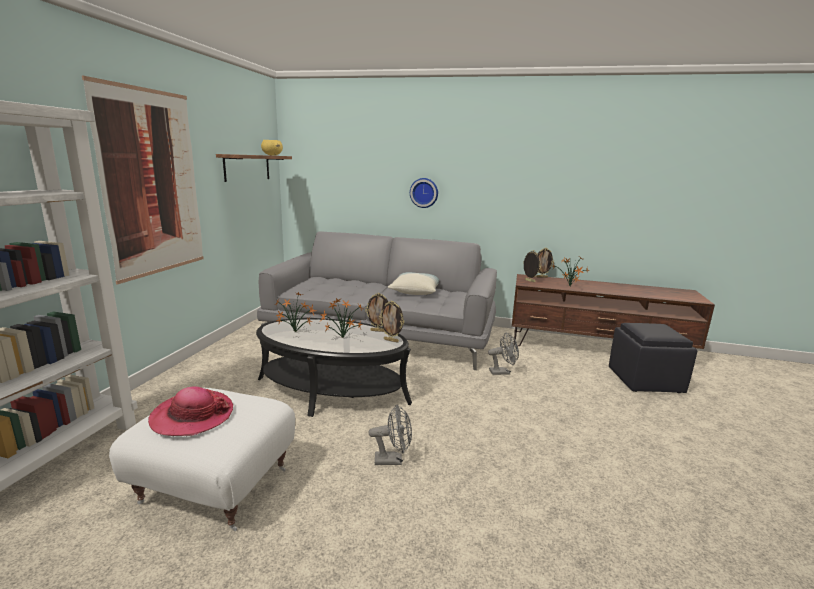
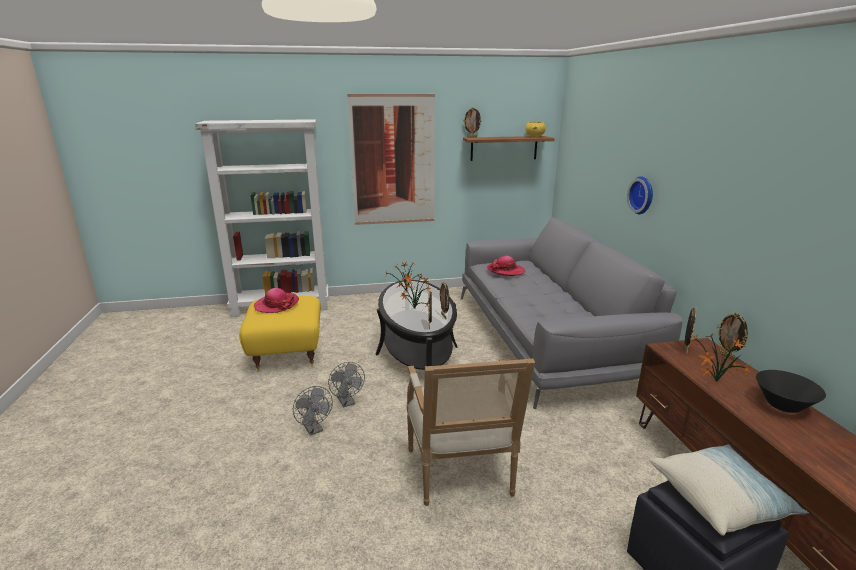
camera: 65 degrees right, 5 degrees up
white ottoman [109,388,295,531] -> yellow ottoman [239,296,321,372]
pillow [388,272,439,295] -> pillow moved to [649,445,809,536]
grey fan [488,333,519,375] -> grey fan moved to [293,386,333,436]
none -> armchair [407,359,535,506]
none -> picture frame [463,107,482,138]
none -> hat [487,256,525,276]
none -> black bowl [756,370,826,413]

